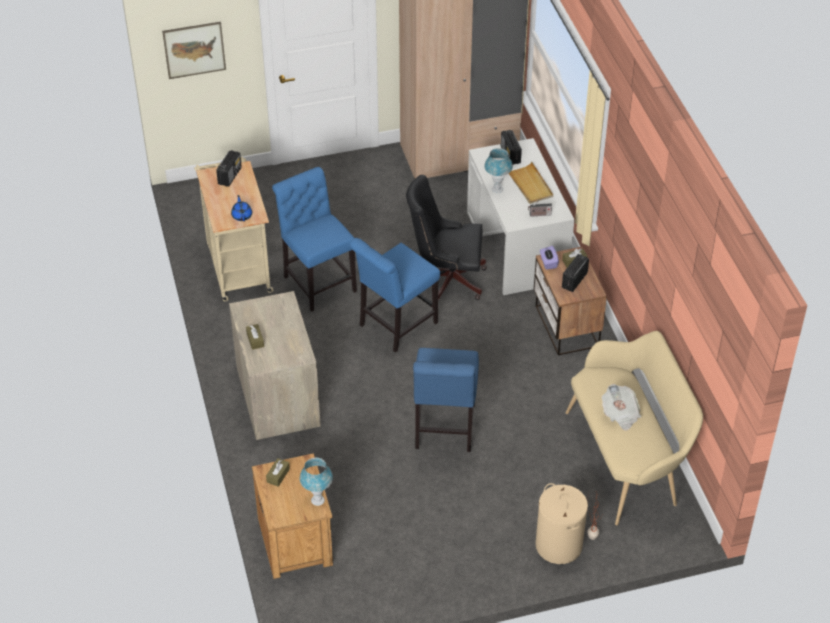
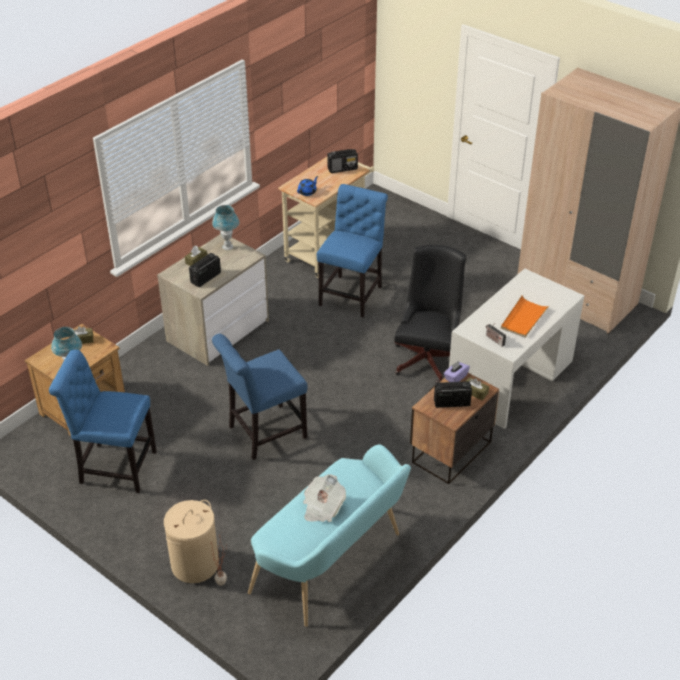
camera: 55 degrees right, 5 degrees down
picture [162,22,226,79] -> none
blue chair [350,238,440,353] -> blue chair moved to [49,350,157,493]
black office chair [406,175,487,301] -> black office chair turned 45 degrees clockwise [394,245,466,383]
blue table lamp [484,148,513,193] -> blue table lamp moved to [212,205,239,250]
radio [501,130,522,165] -> radio moved to [189,253,221,287]
beige tray [509,162,553,204] -> orange tray [501,295,550,338]
beige bench [566,331,703,525] -> turquoise bench [248,444,411,627]

